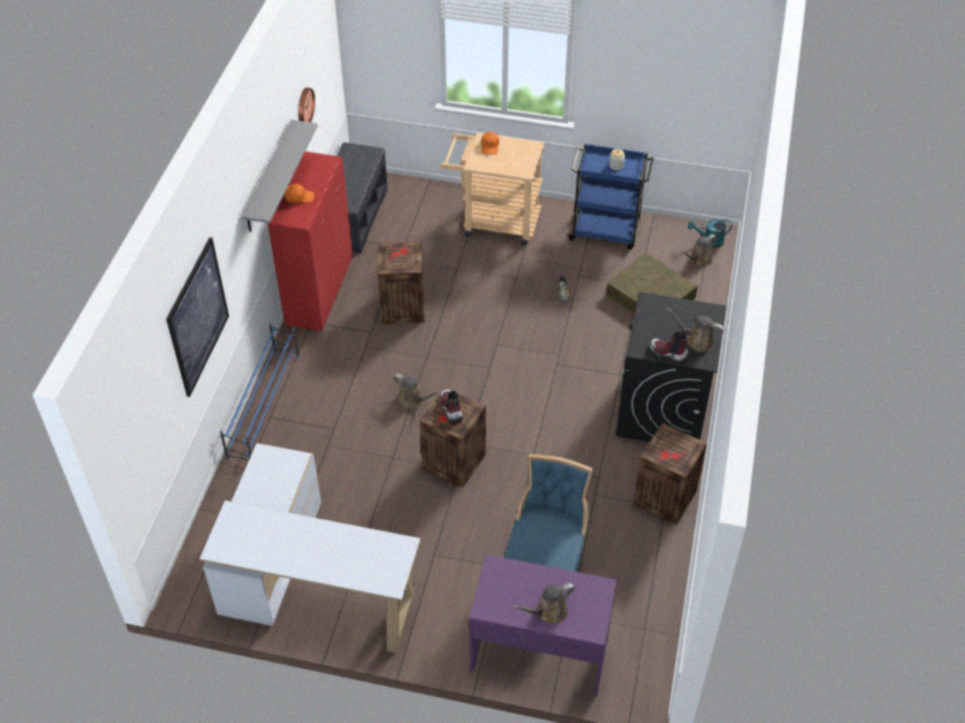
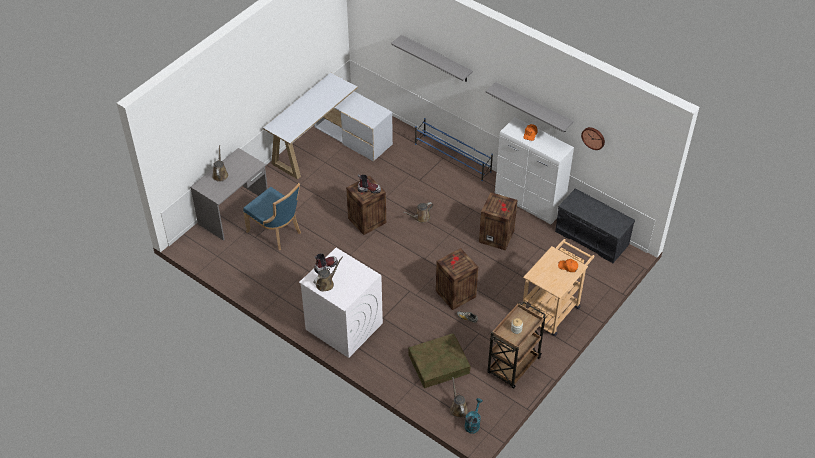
camera: 115 degrees right, 0 degrees up
picture [166,237,229,397] -> grey shelf [391,35,473,82]
red cabinet [268,151,353,331] -> white cabinet [495,117,574,224]
purple desk [469,554,617,697] -> grey desk [190,148,268,241]
blue cart [567,143,654,250] -> brown cart [487,301,546,389]
black washing machine [616,292,727,442] -> white washing machine [299,248,383,358]
crate [633,423,707,525] -> crate moved to [436,248,478,310]

